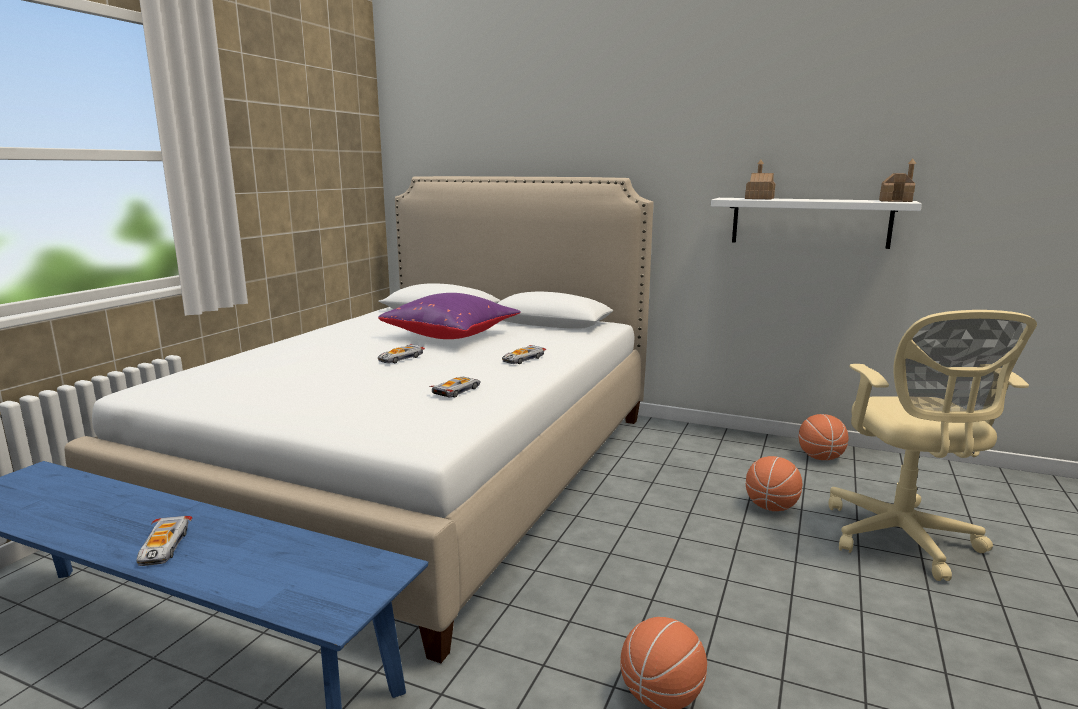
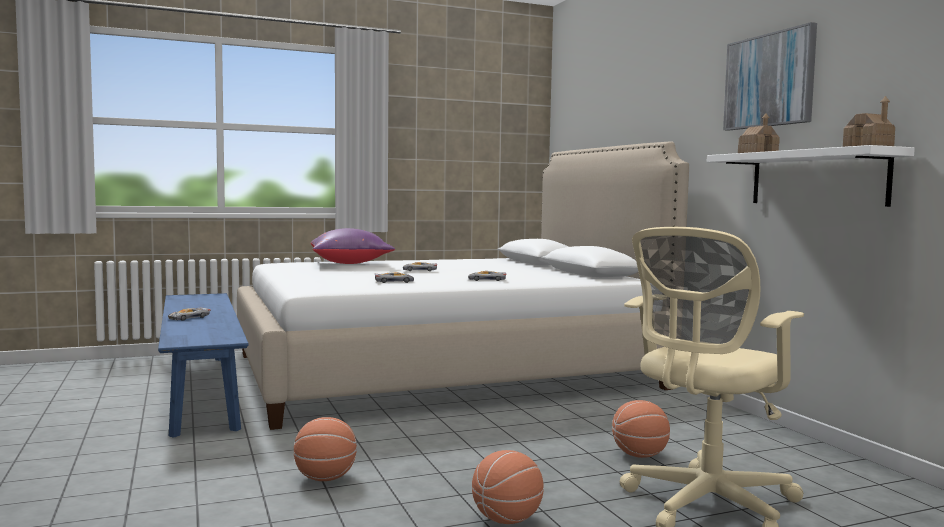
camera: 45 degrees right, 10 degrees down
purple pillow [378,293,520,339] -> purple pillow moved to [311,228,395,264]
basketball [799,414,849,460] -> basketball moved to [472,450,544,524]
none -> picture [723,22,817,131]

